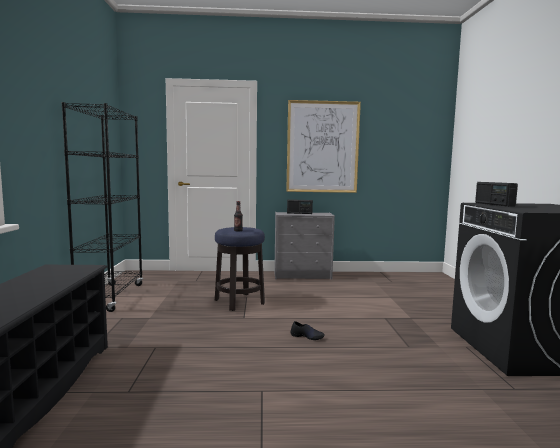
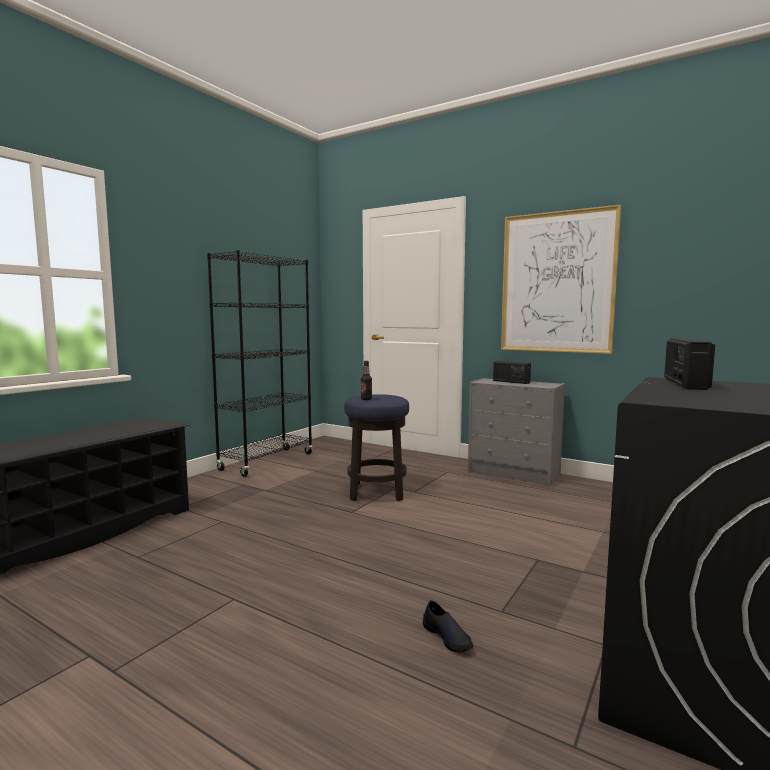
camera: 35 degrees right, 0 degrees up
black shoe [290,321,325,340] -> black shoe moved to [423,600,473,653]

